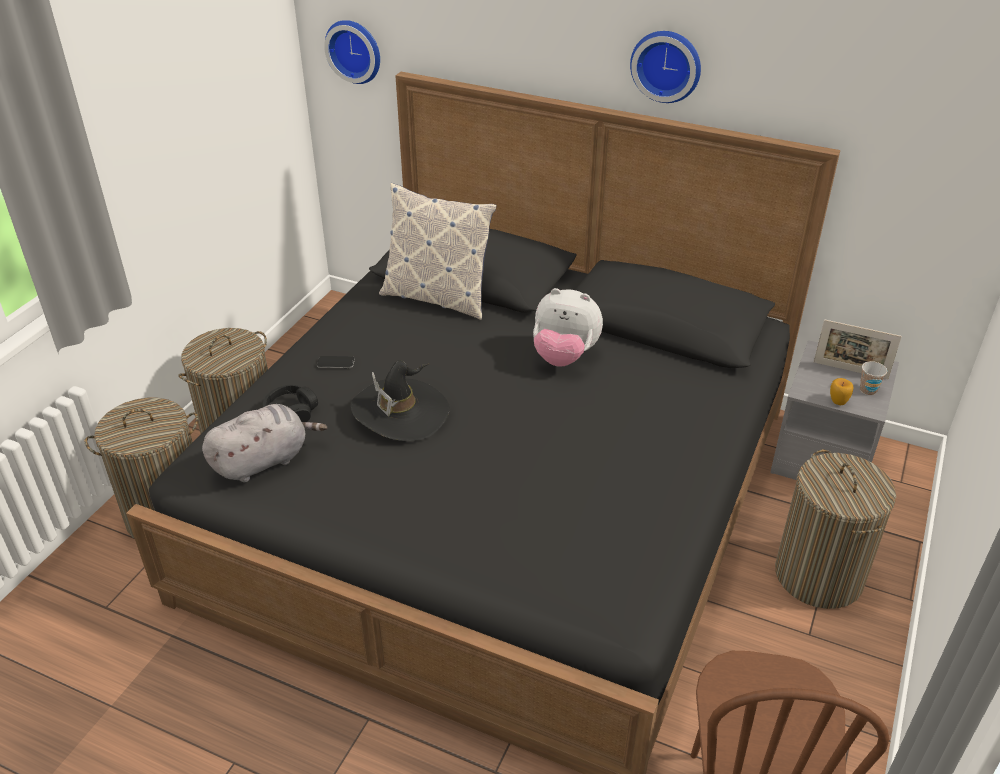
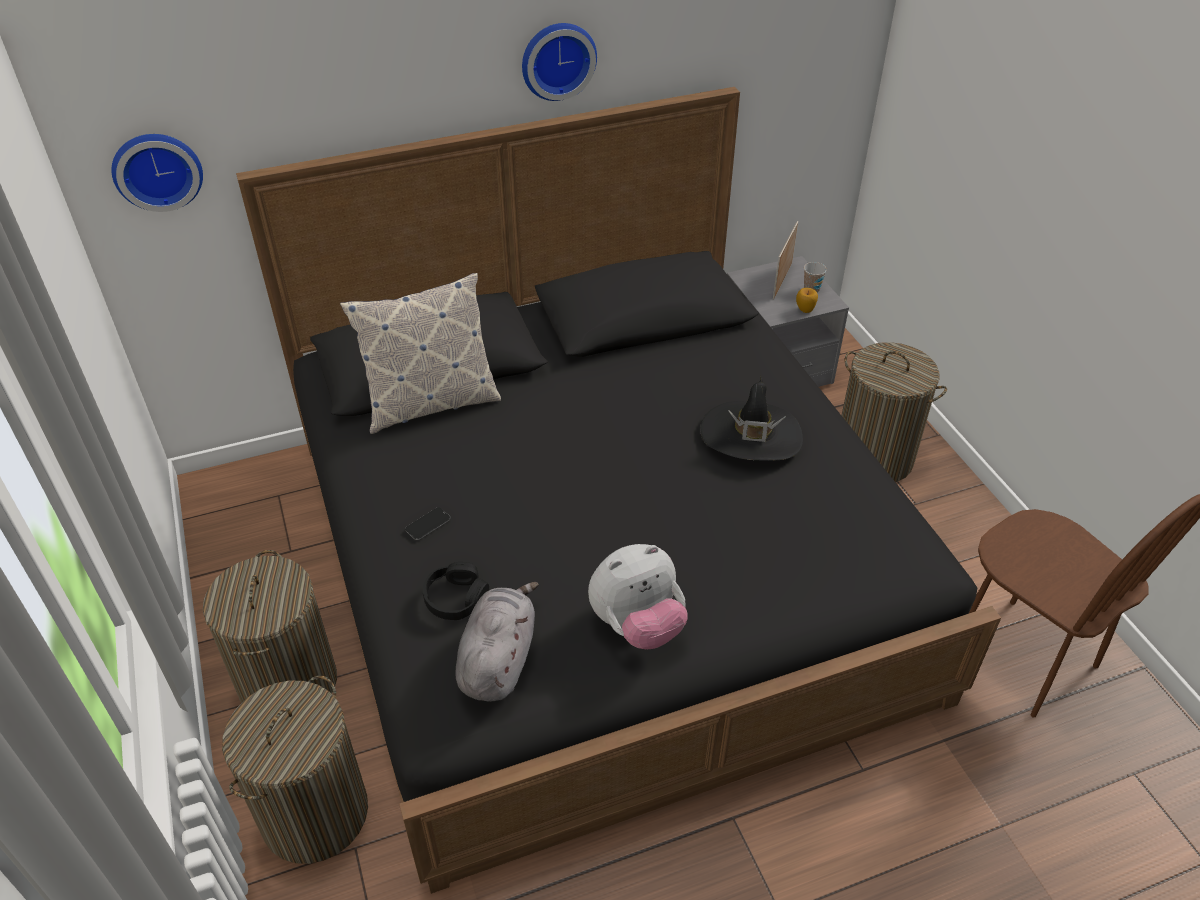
camera: 45 degrees left, 5 degrees up
black hat [350,360,450,441] -> black hat moved to [700,375,803,461]
plush toy [533,288,603,367] -> plush toy moved to [588,544,688,649]
picture frame [814,319,902,379] -> picture frame turned 135 degrees clockwise [773,221,798,299]

